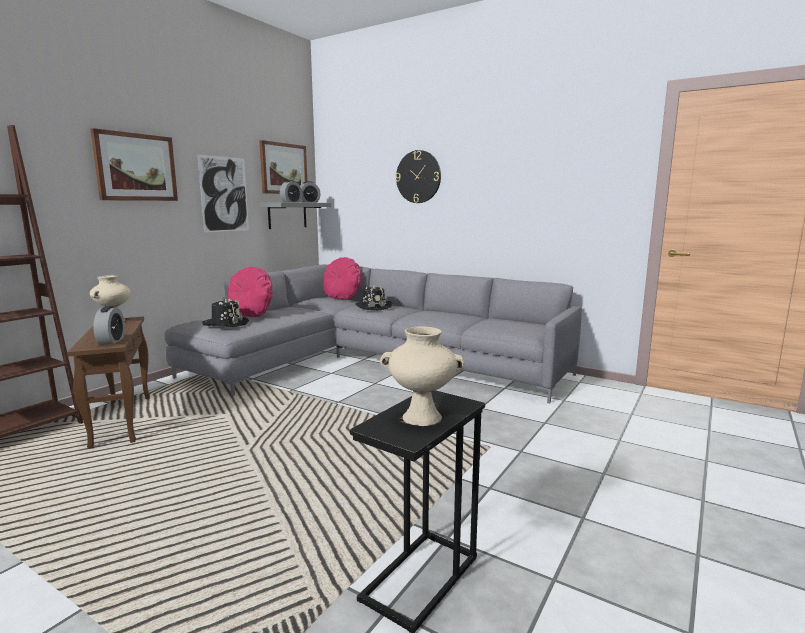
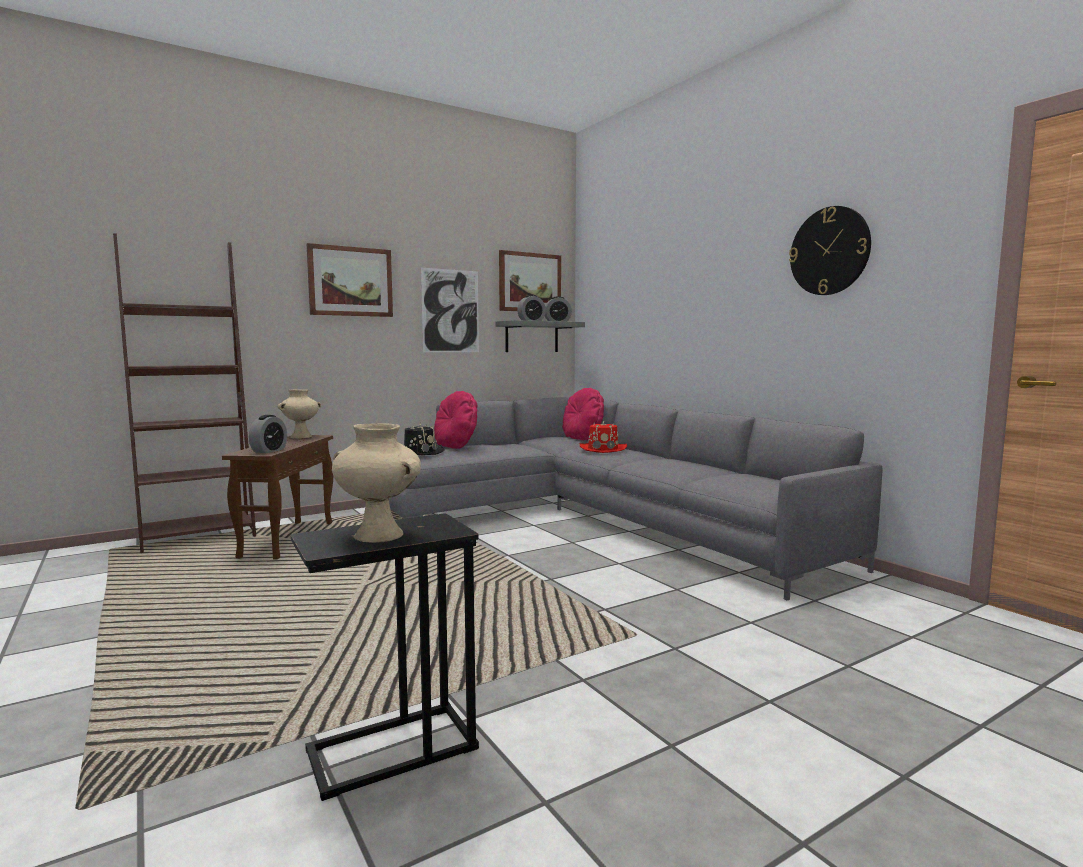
camera: 25 degrees right, 5 degrees down
black hat [355,285,392,310] -> red hat [580,420,627,453]
wall clock [395,150,441,203] -> wall clock moved to [789,206,871,295]

